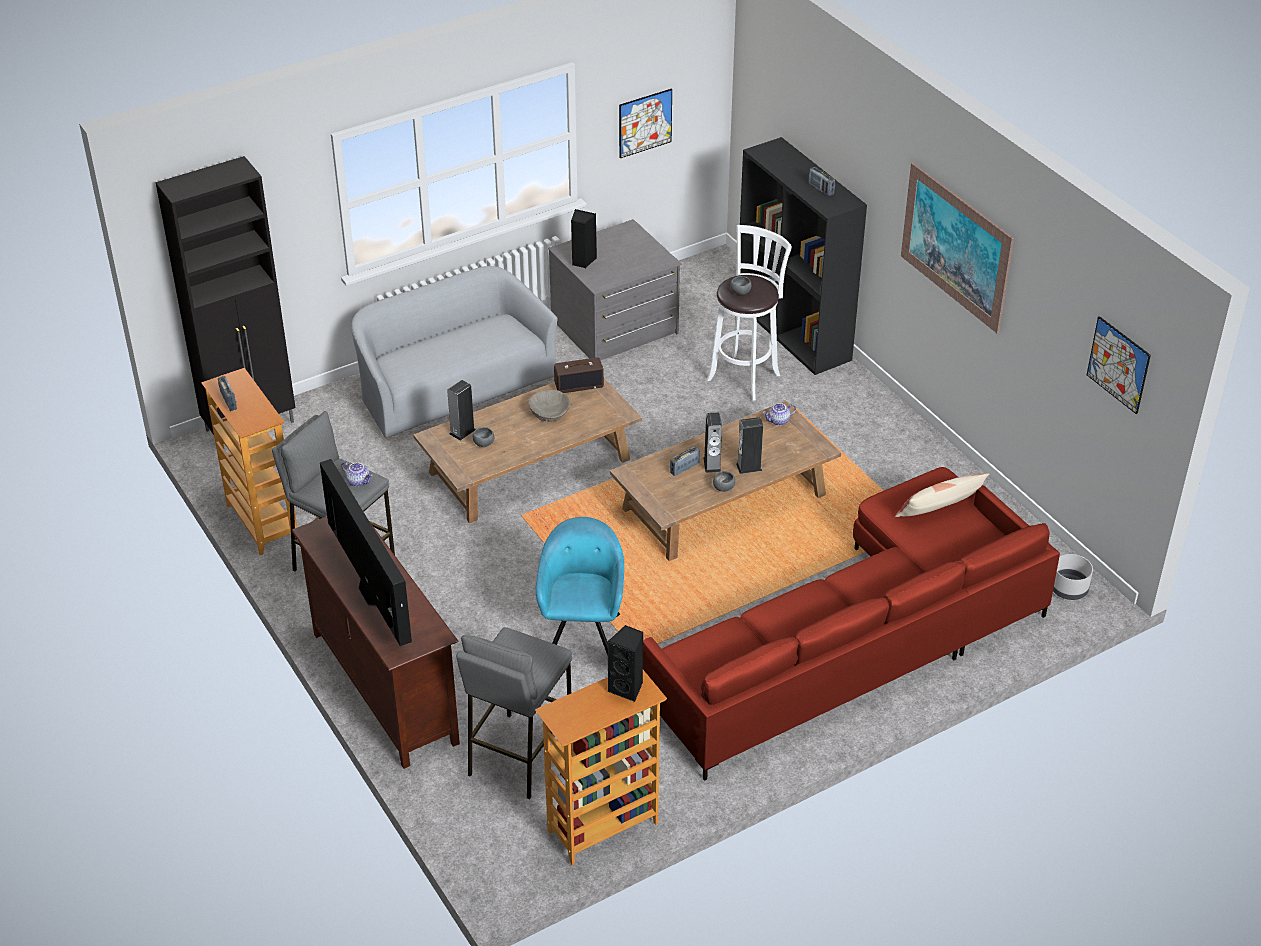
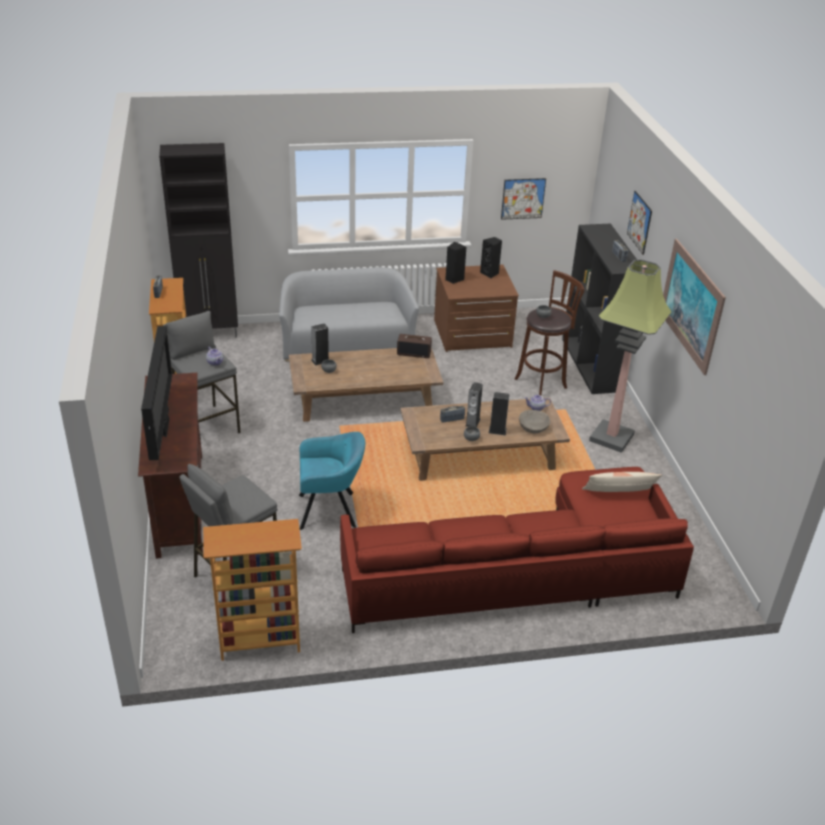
camera: 20 degrees right, 5 degrees down
beige bowl [529,390,570,422] -> beige bowl moved to [519,410,550,433]
turquoise armchair [536,517,624,655] -> turquoise armchair turned 60 degrees clockwise [299,432,365,530]
grey dresser [548,219,682,361] -> brown dresser [434,265,519,352]
black speaker [608,625,643,702] -> black speaker moved to [480,237,502,279]
white stool [707,225,792,400] -> brown stool [514,270,585,395]
grey planter [1053,554,1093,600] -> none
picture [1087,316,1151,414] -> picture moved to [627,191,652,255]
none -> floor lamp [589,259,672,453]

